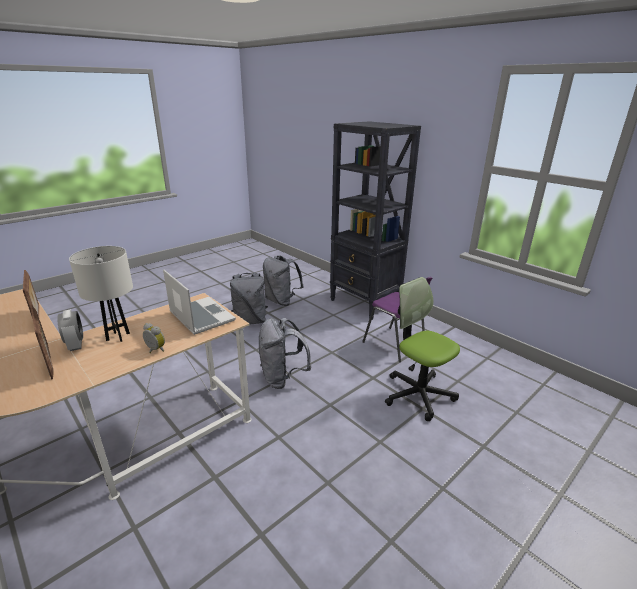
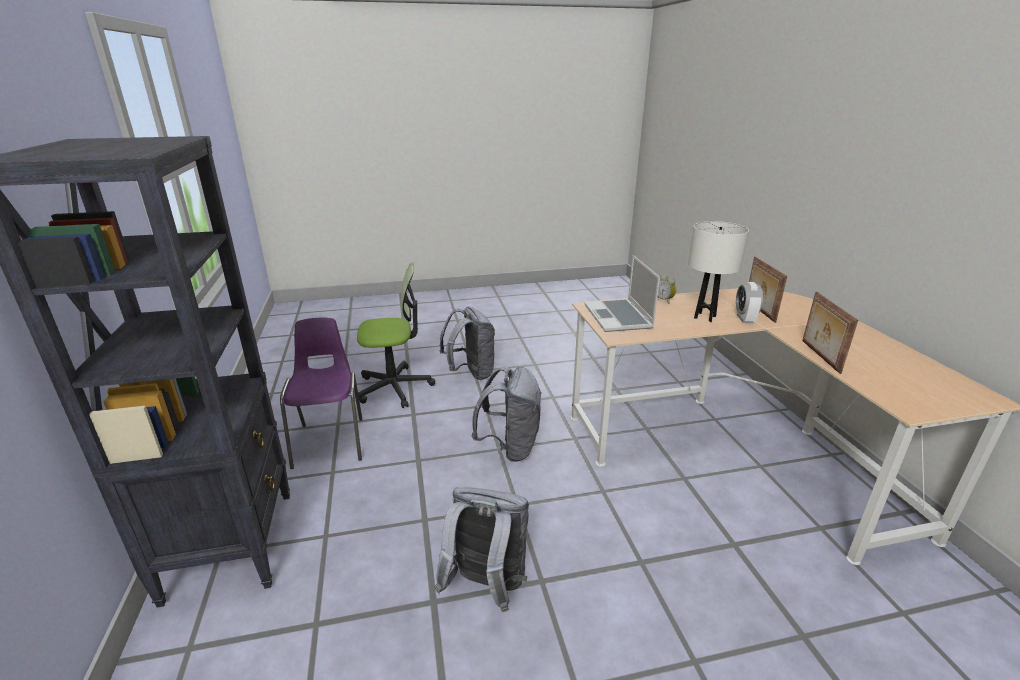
camera: 150 degrees left, 0 degrees up
grey backpack [263,256,304,306] -> grey backpack moved to [440,306,495,380]
office chair [385,277,460,421] -> office chair turned 90 degrees counterclockwise [357,262,435,408]

